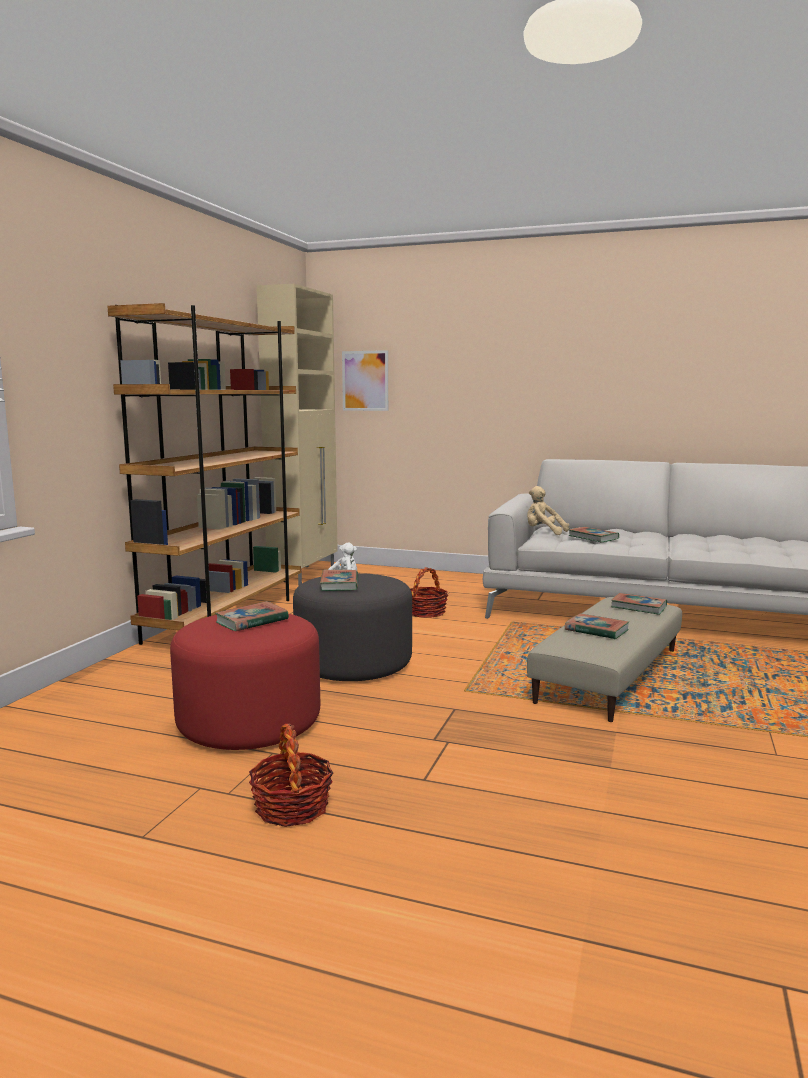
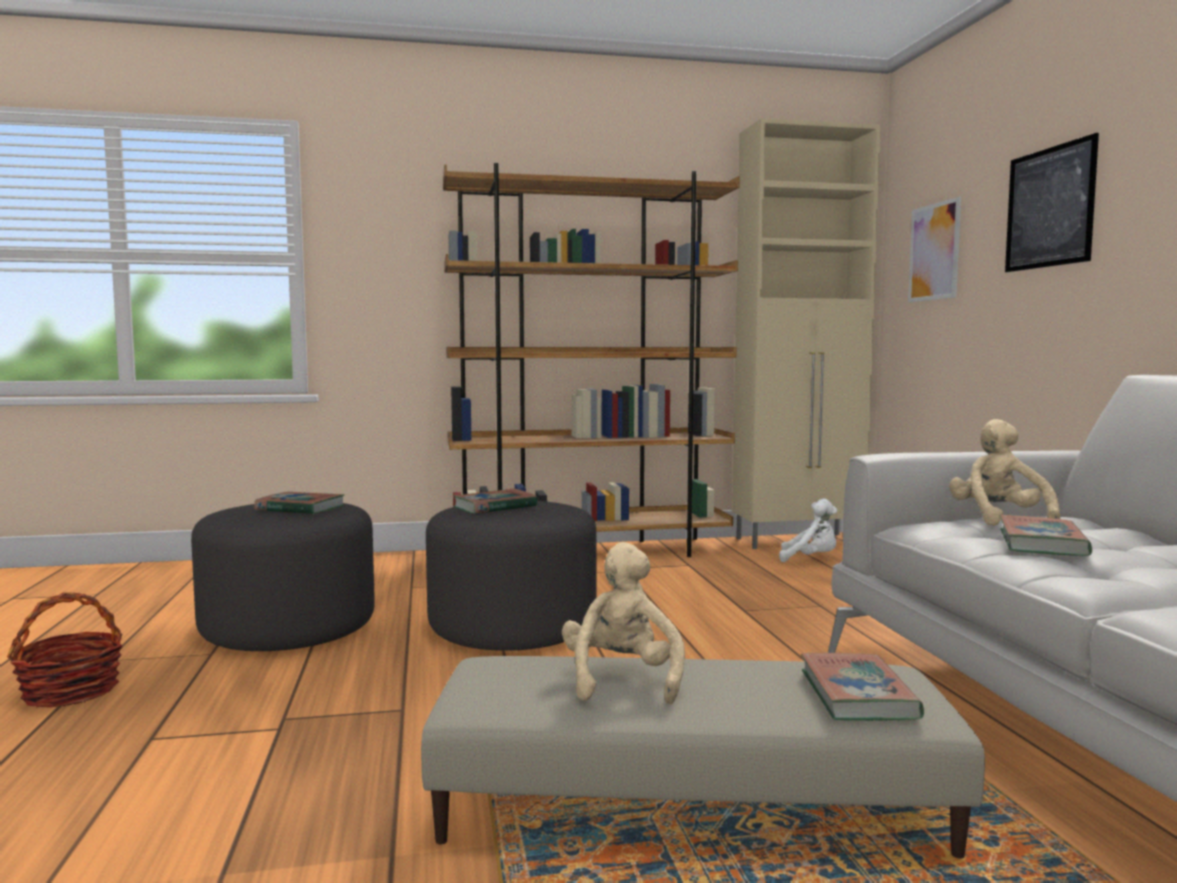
camera: 60 degrees right, 5 degrees down
red ottoman [170,614,320,750] -> grey ottoman [191,503,375,651]
basket [410,567,448,618] -> none
book [565,613,629,639] -> beige plush toy [562,542,685,704]
none -> picture [1005,133,1099,272]

